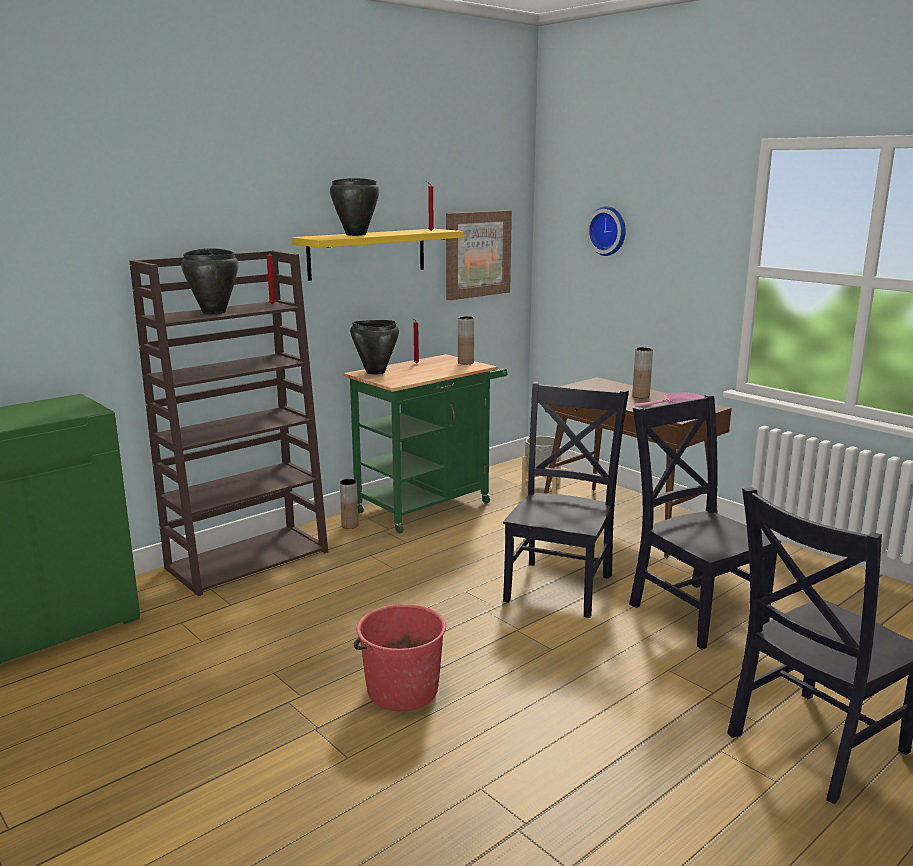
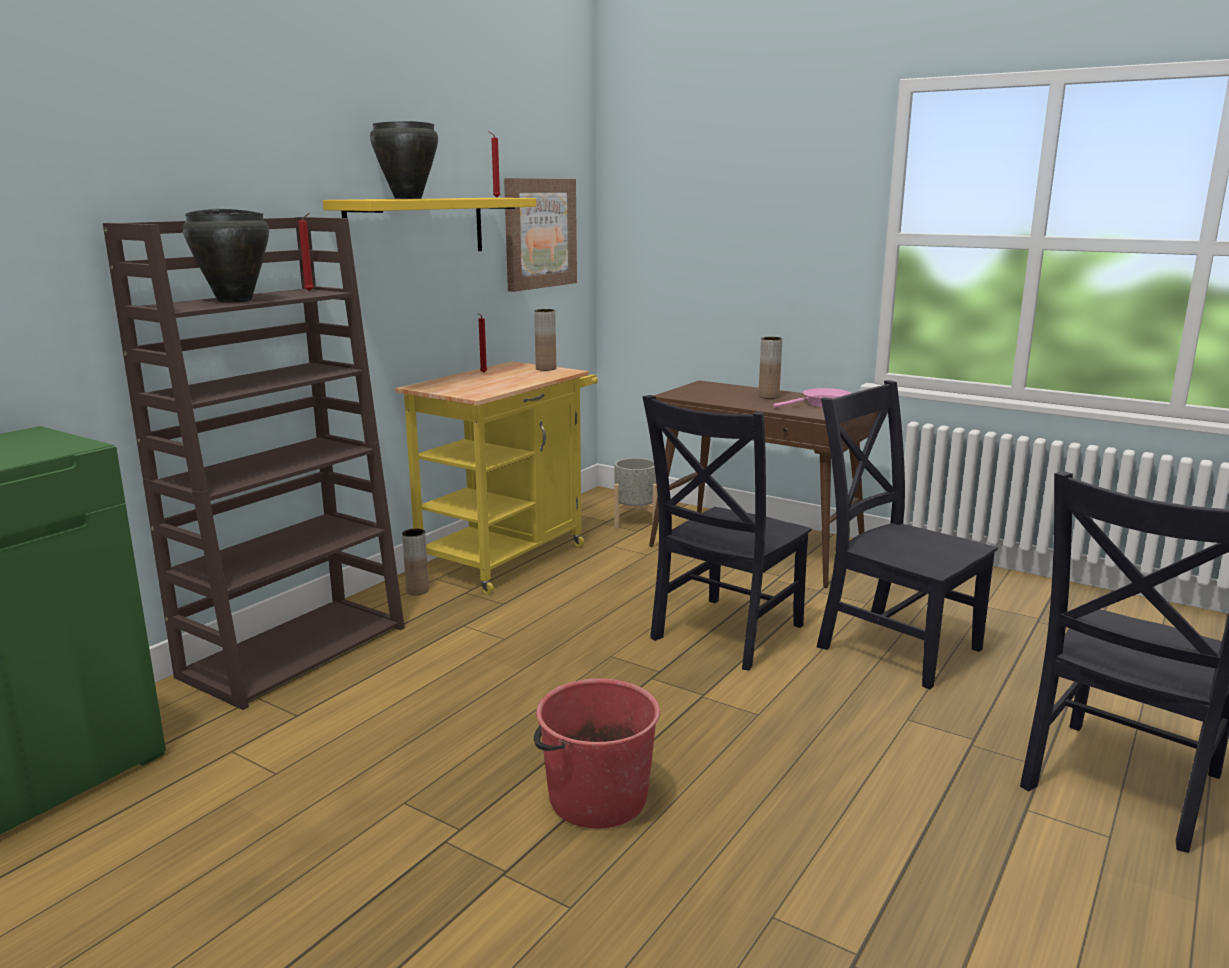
camera: 15 degrees left, 0 degrees up
green cart [343,354,508,534] -> yellow cart [396,361,598,594]
black cooking pot [350,320,399,375] -> none
black chair [503,382,629,618] -> black chair turned 150 degrees counterclockwise [642,395,812,671]
wall clock [586,206,626,256] -> none

